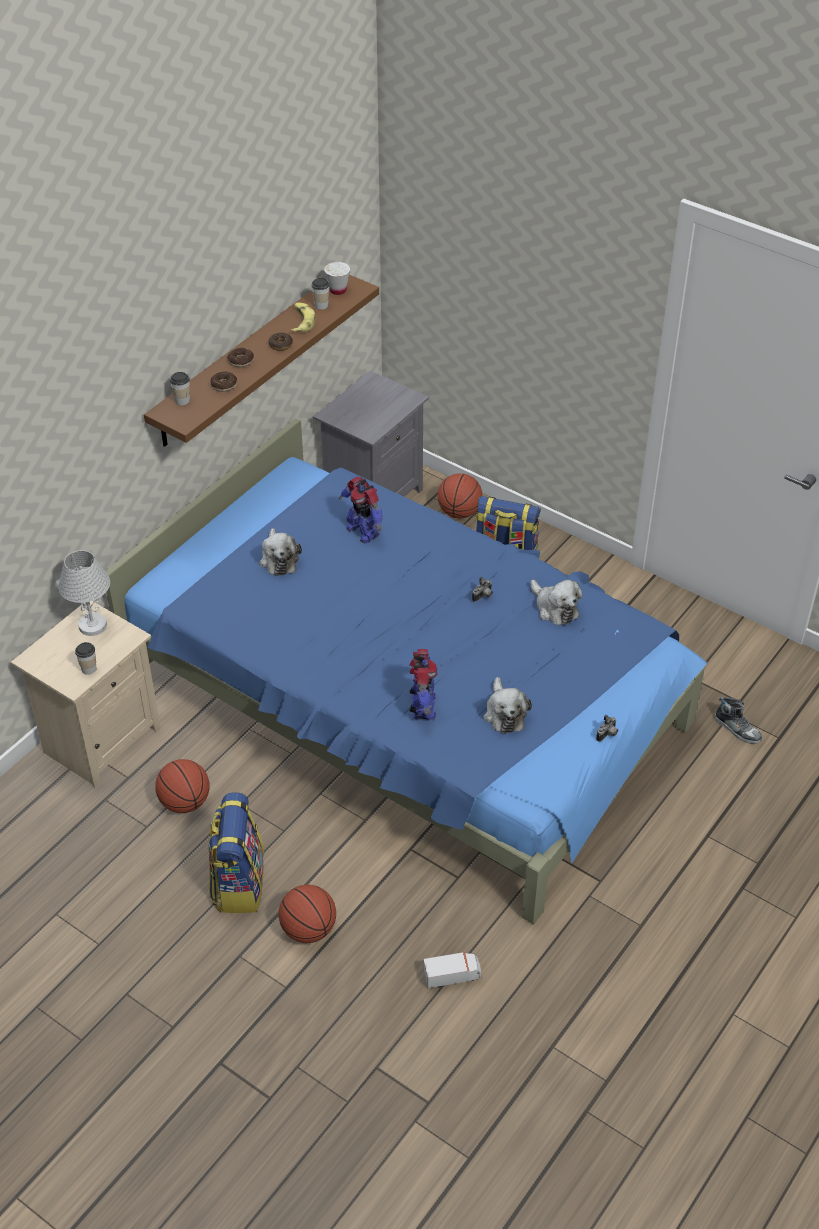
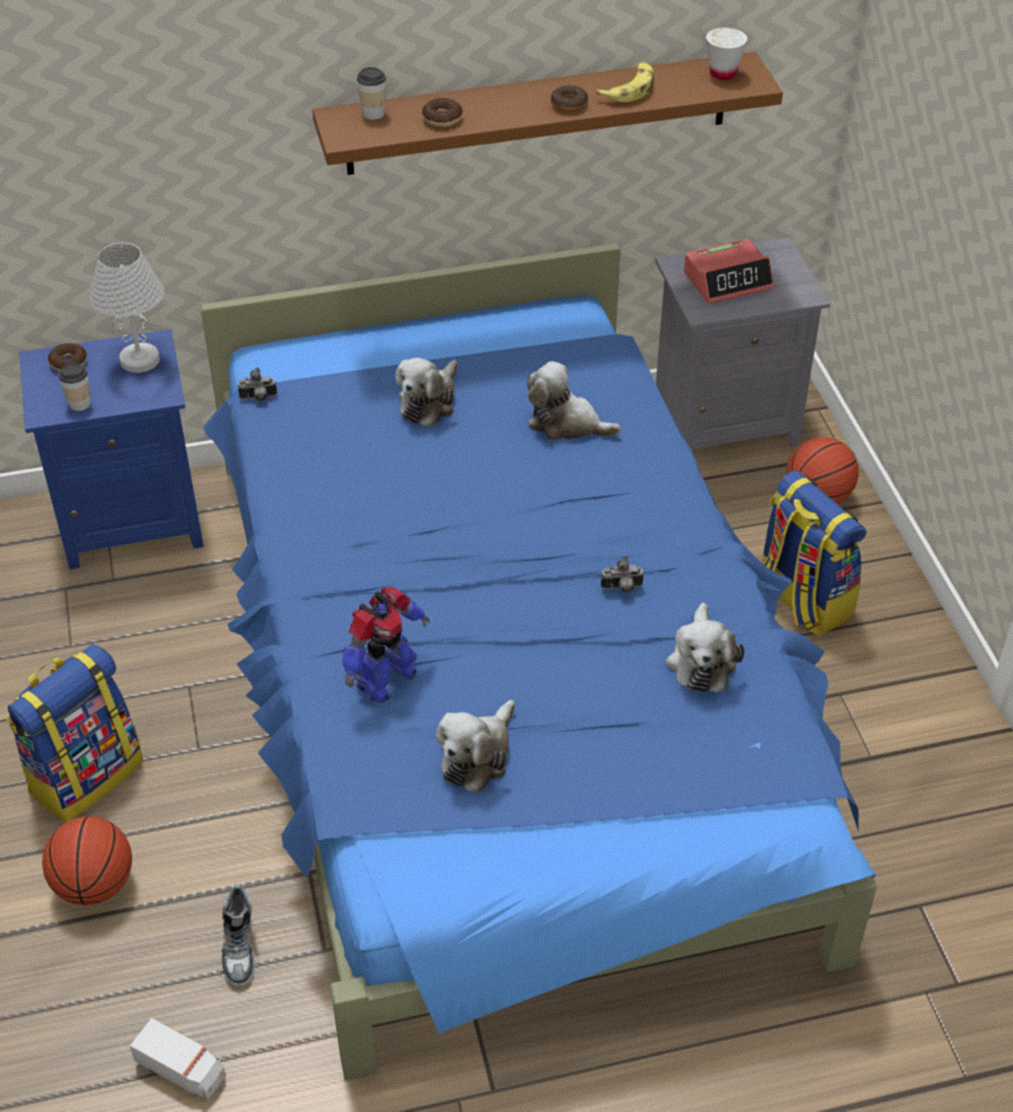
camera: 40 degrees right, 0 degrees up
beige nightstand [11,601,161,788] -> blue nightstand [19,329,204,570]
basketball [155,759,210,813] -> none
donut [227,348,254,367] -> donut moved to [48,343,87,371]
cup [312,278,330,310] -> none
toy robot [339,477,383,543] -> plush toy [527,361,621,440]
camera [596,715,618,742] -> camera moved to [238,367,277,401]
shoe [715,697,762,744] -> shoe moved to [222,885,255,987]
none -> alarm clock [684,239,774,304]

